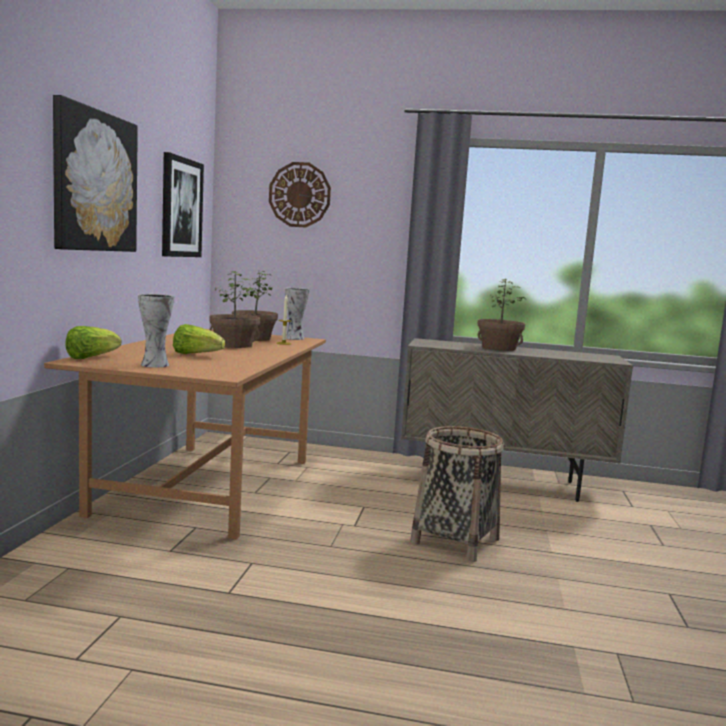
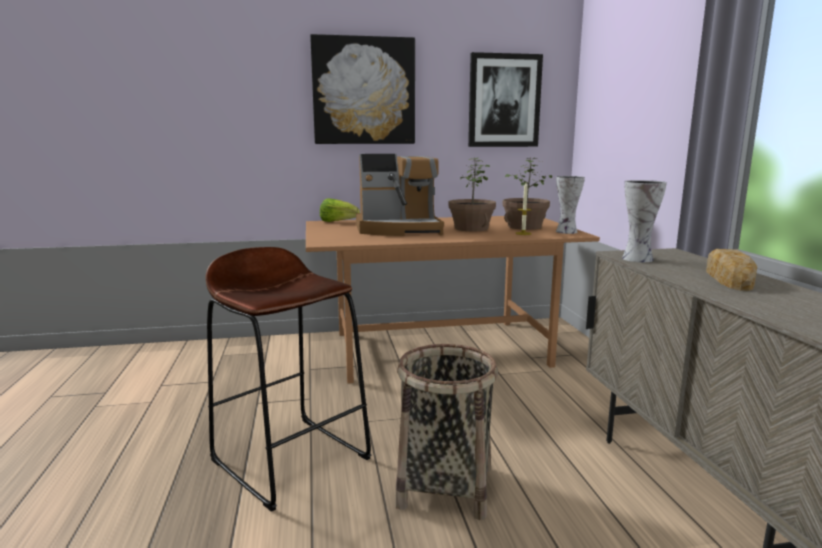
camera: 70 degrees right, 5 degrees up
vase [138,294,174,367] -> vase moved to [622,180,667,262]
lettuce [173,324,225,354] -> coffee machine [356,154,444,236]
wall clock [269,162,331,227] -> none
potted plant [478,279,525,351] -> bread [706,249,757,291]
none -> brown stool [206,247,371,512]

